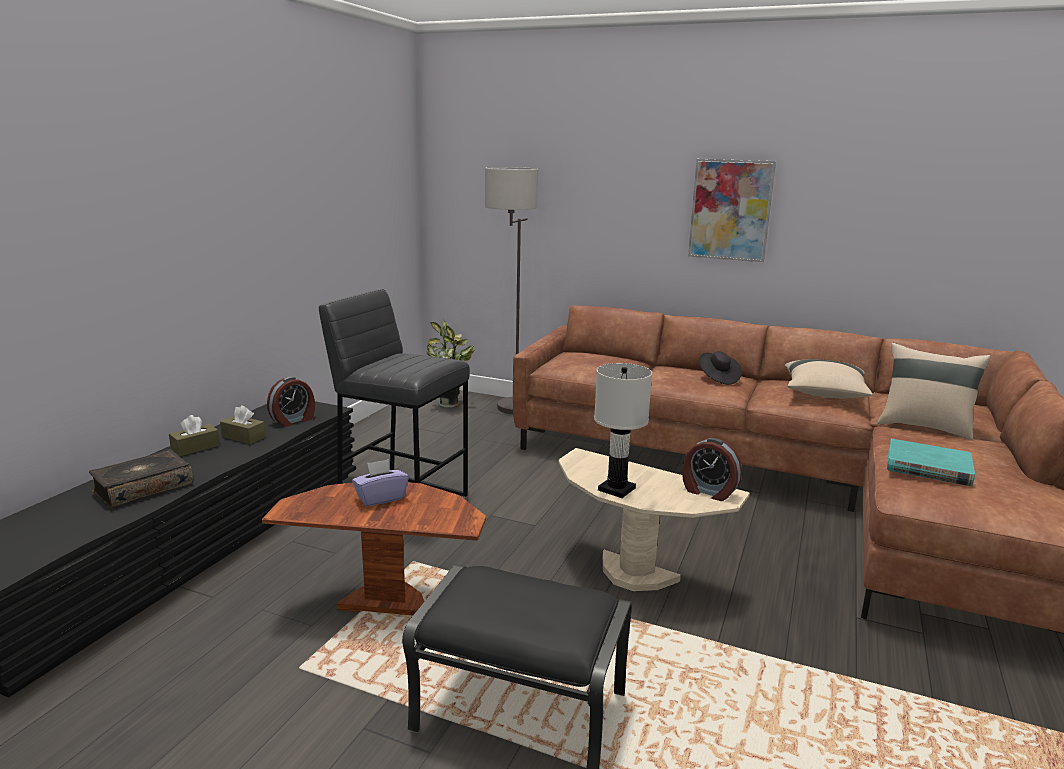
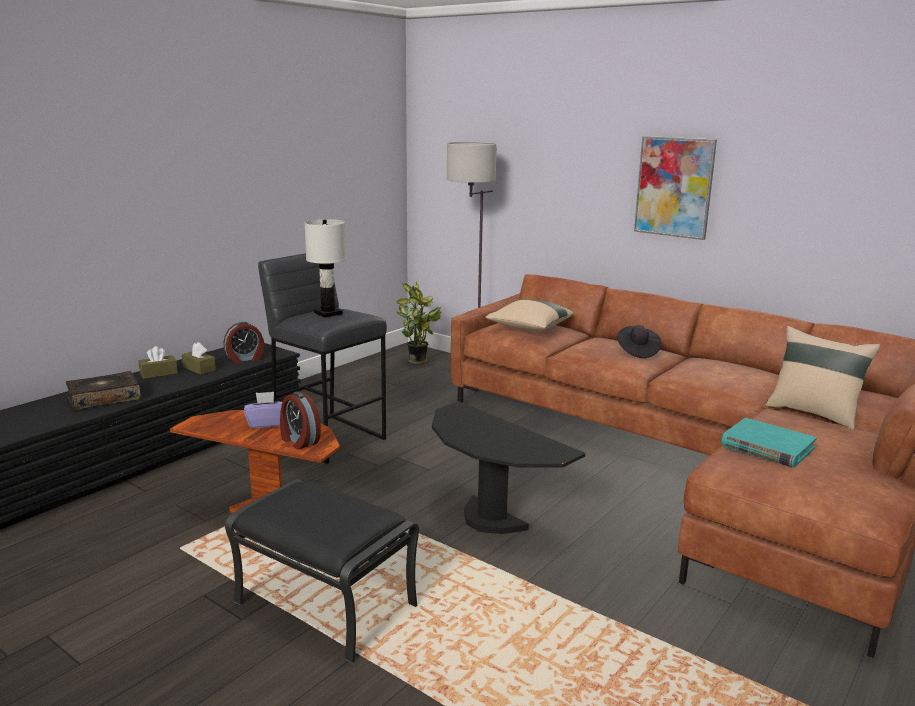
camera: 15 degrees right, 0 degrees up
beige side table [559,448,750,591] -> black side table [432,401,585,534]
white table lamp [594,363,652,498] -> white table lamp moved to [304,219,346,317]
alarm clock [682,438,742,501] -> alarm clock moved to [280,392,321,449]
beige pillow [784,359,873,398] -> beige pillow moved to [485,299,573,331]

